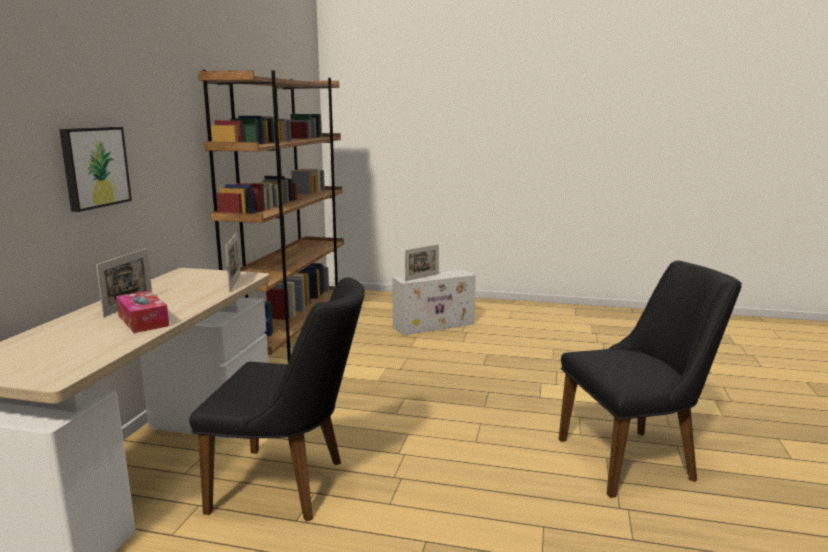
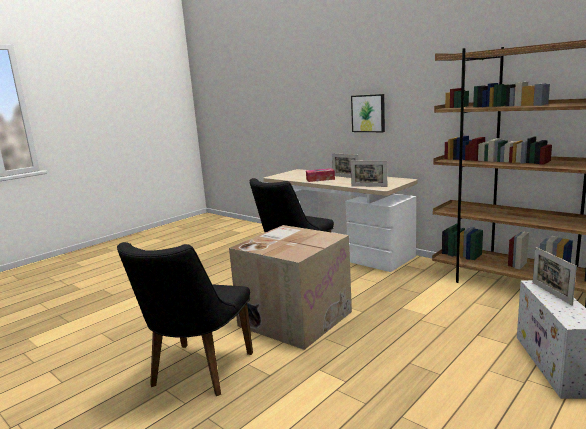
camera: 120 degrees right, 0 degrees up
none -> cardboard box [229,225,352,350]

